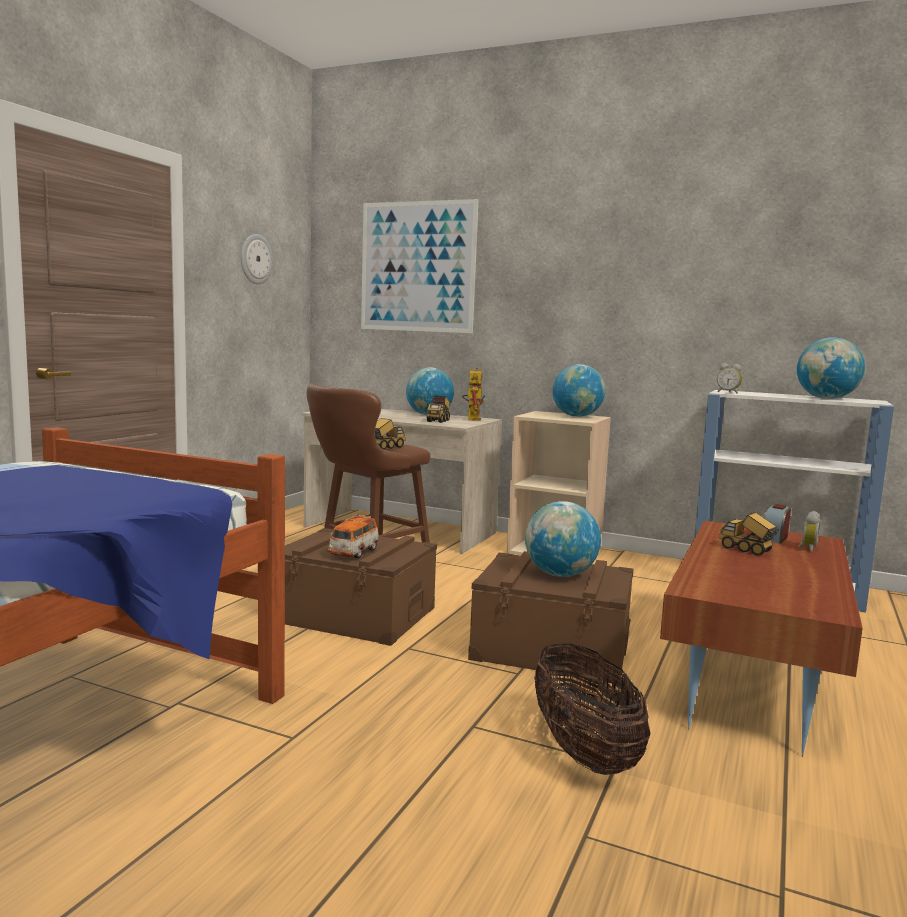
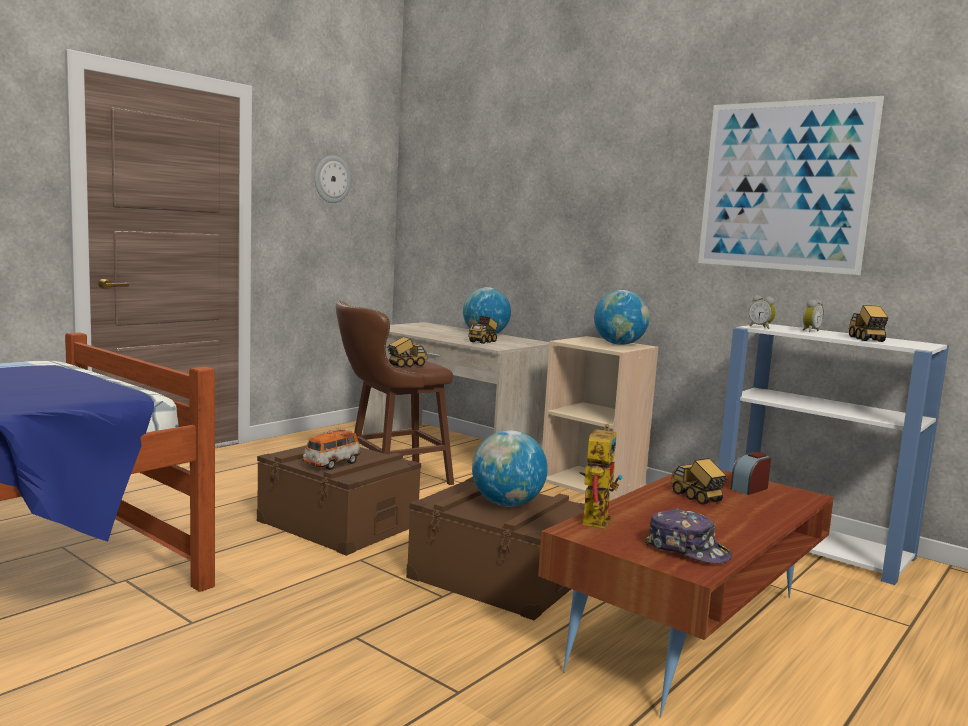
camera: 15 degrees right, 0 degrees up
picture [361,199,479,333] -> picture moved to [698,96,884,275]
toy robot [462,367,486,421] -> toy robot moved to [580,424,623,529]
basket [534,643,650,775] -> none
globe [797,338,865,399] -> toy truck [849,305,888,342]
alarm clock [798,511,820,552] -> alarm clock moved to [803,299,824,332]
none -> cap [645,508,732,564]

